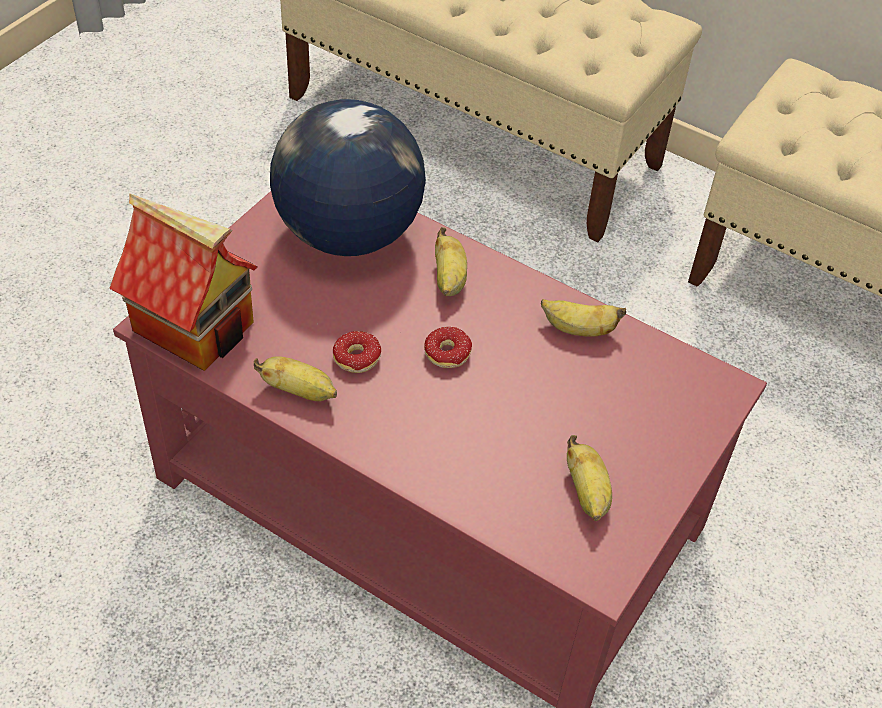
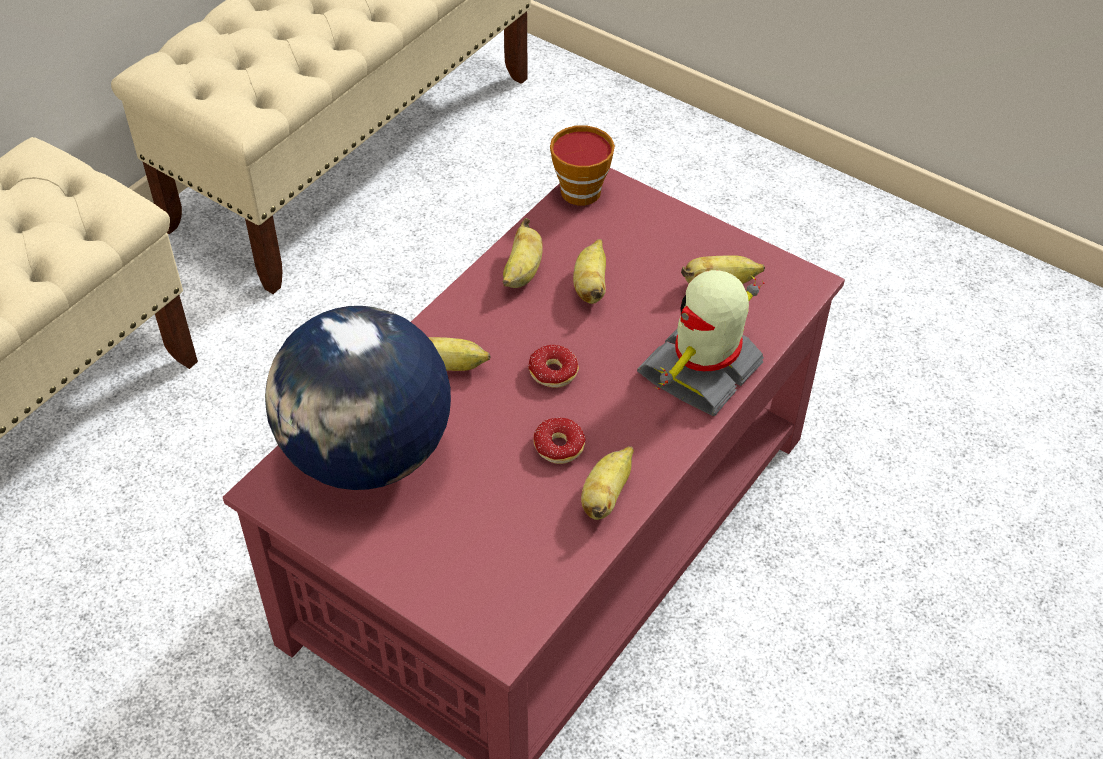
camera: 85 degrees left, 0 degrees up
toy house [109,194,258,371] -> none
none -> cup [550,125,615,205]
none -> banana [573,239,606,304]
none -> toy robot [637,270,765,416]

